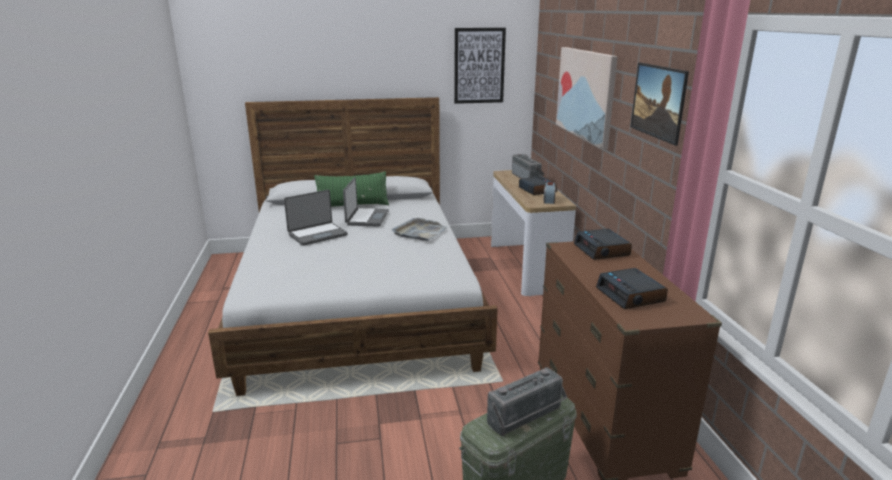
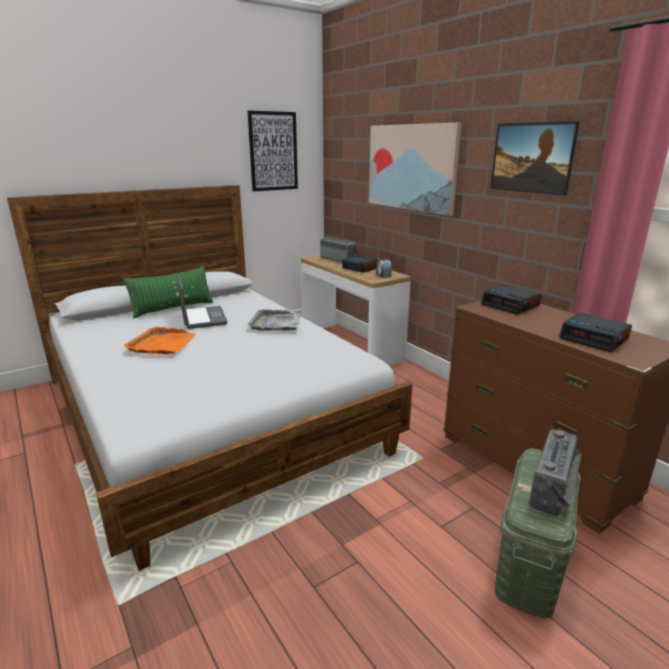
camera: 25 degrees left, 0 degrees up
laptop [284,190,348,246] -> orange tray [124,327,196,354]

